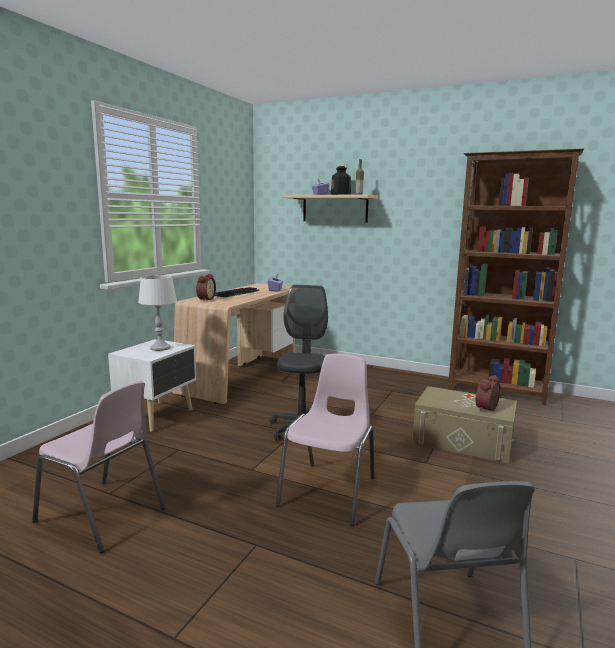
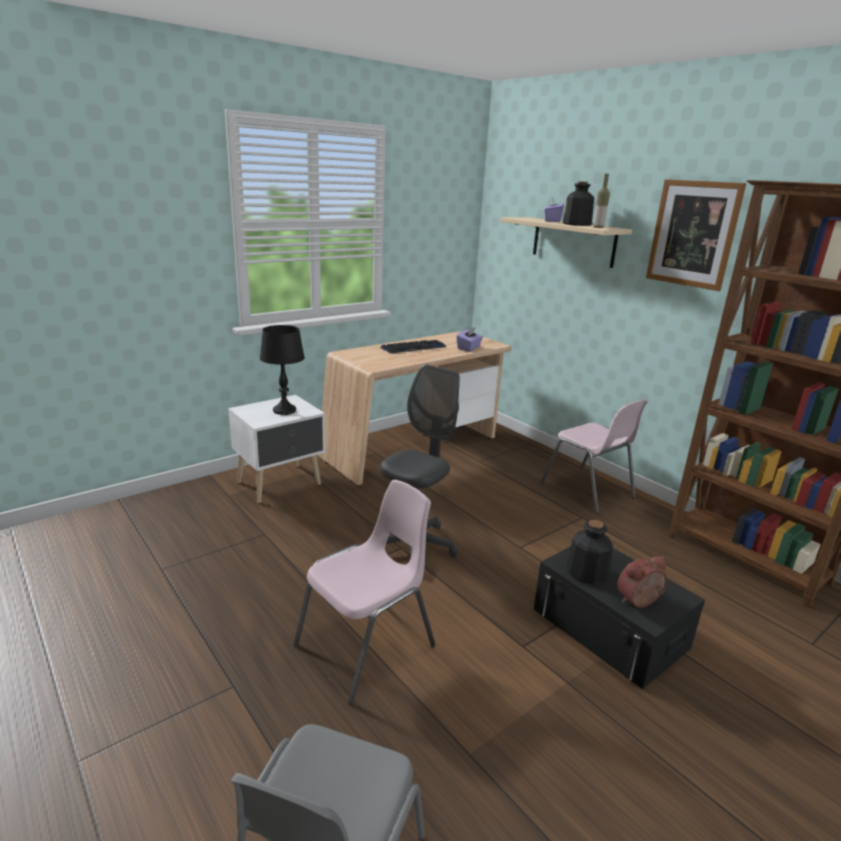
camera: 25 degrees right, 10 degrees up
pink chair [32,381,166,553] -> pink chair moved to [540,399,648,514]
white table lamp [138,275,177,351] -> black table lamp [260,325,305,415]
alarm clock [196,274,216,301] -> none
beige storage box [412,386,517,464] -> black storage box [534,546,705,689]
none -> bottle [566,520,613,584]
none -> picture [646,179,746,291]

